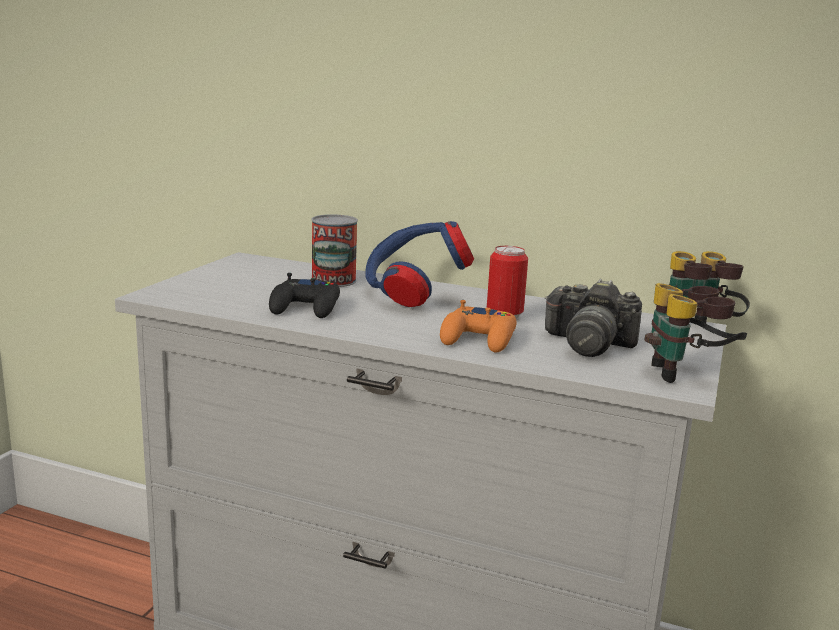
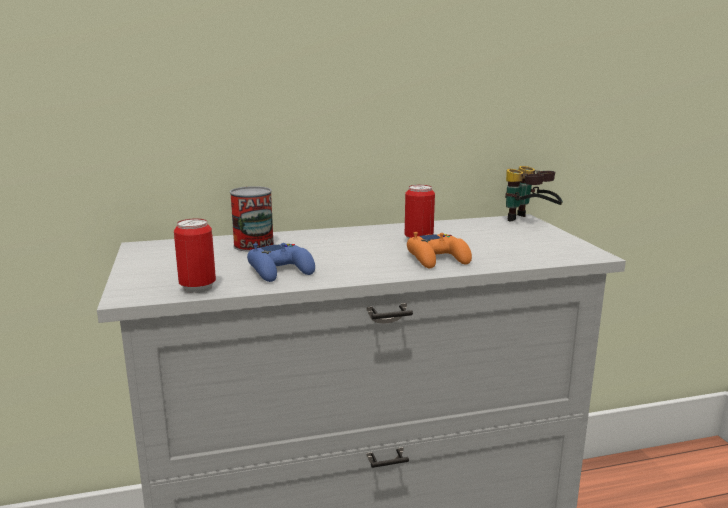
camera: 35 degrees left, 0 degrees up
black game controller [269,273,340,318] -> blue game controller [247,243,315,282]
blue headphones [365,221,474,307] -> none
camera [545,279,642,357] -> none
binoculars [645,283,747,383] -> none
none -> can [174,218,216,293]

